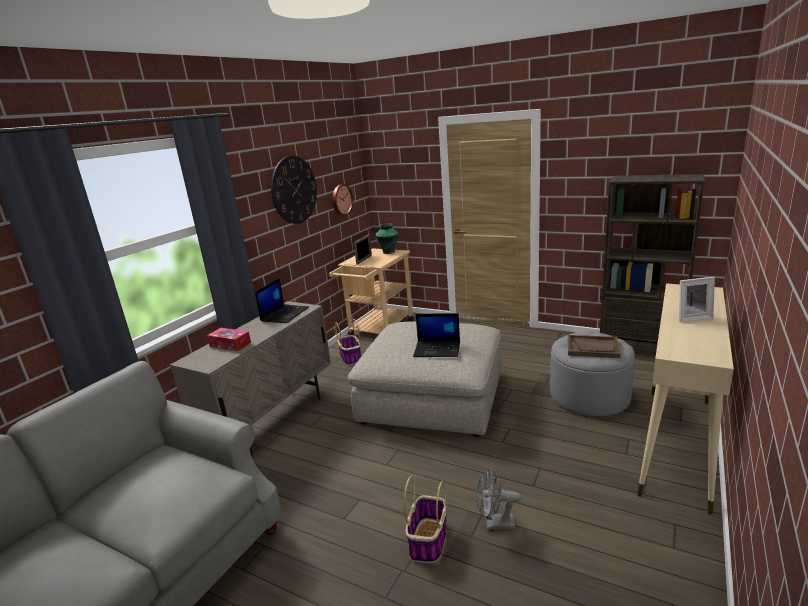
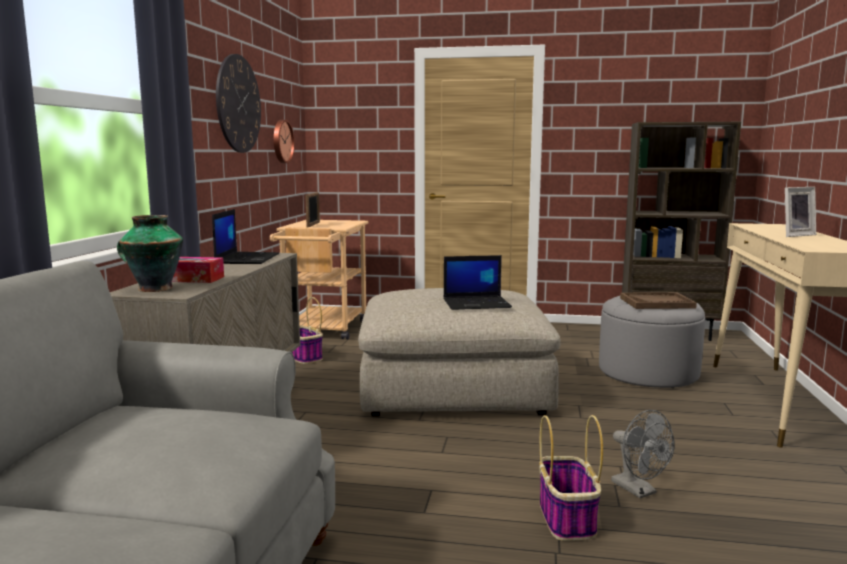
camera: 20 degrees left, 10 degrees down
vase [374,224,398,254] -> vase moved to [117,215,183,292]
grey fan [476,468,521,529] -> grey fan turned 105 degrees counterclockwise [611,410,675,498]

